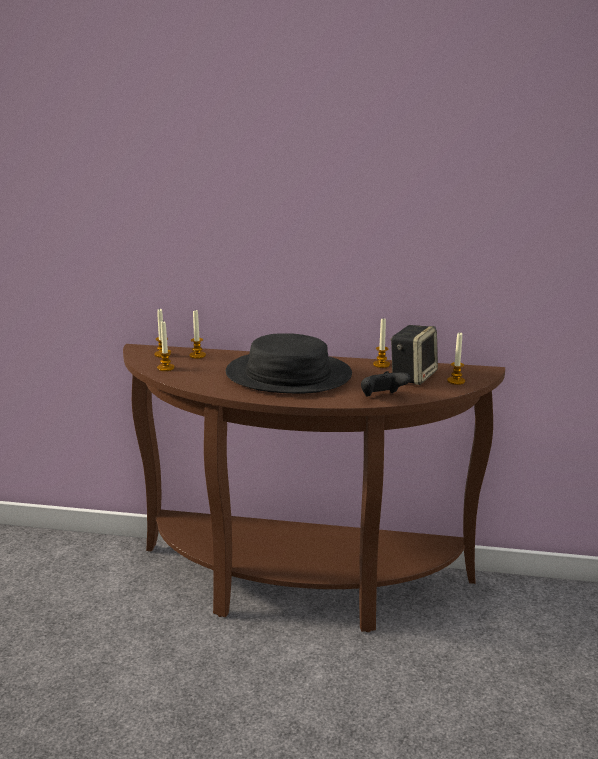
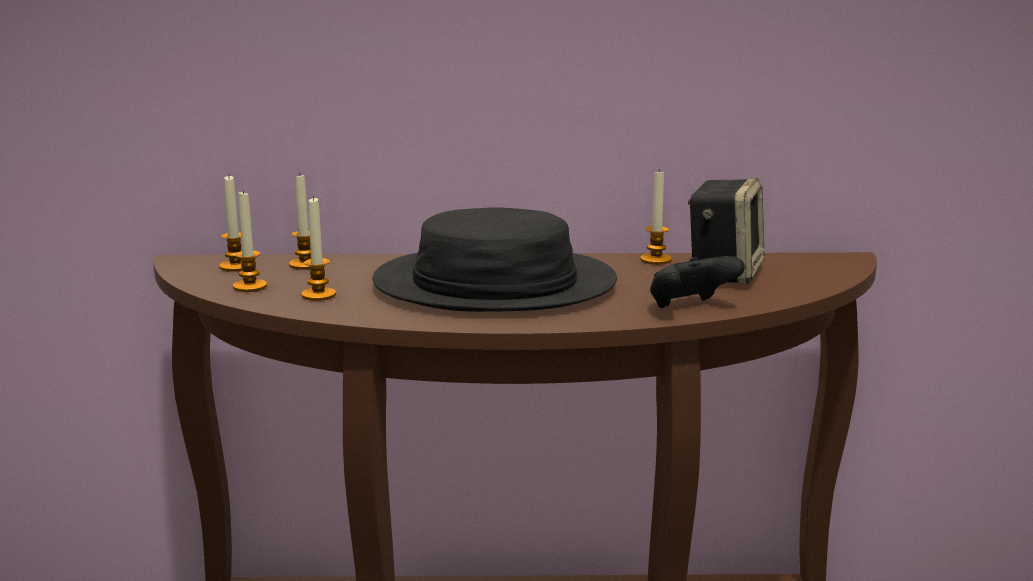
camera: 10 degrees left, 5 degrees down
candle [447,333,465,385] -> candle moved to [301,196,336,301]

